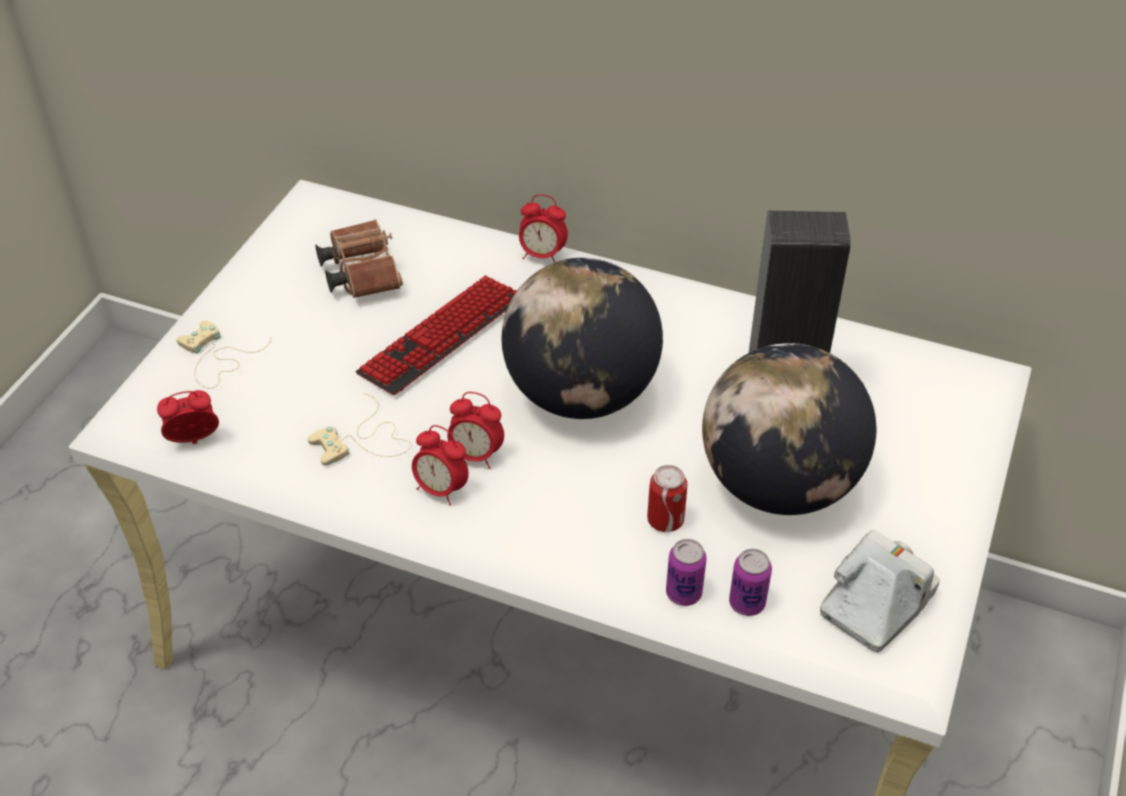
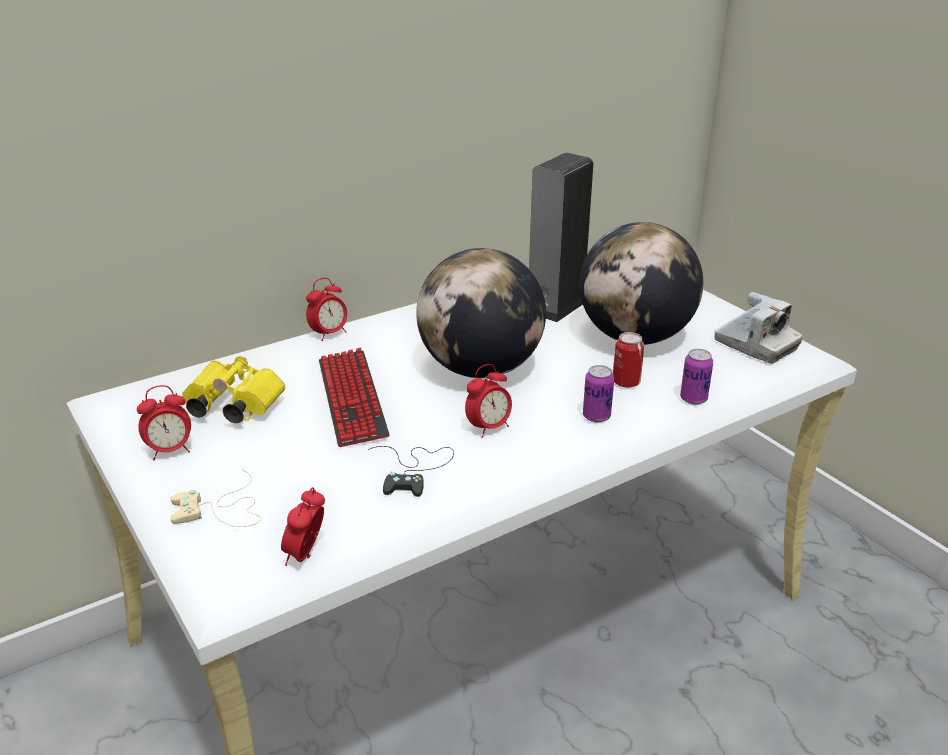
camera: 55 degrees left, 15 degrees down
beige game controller [308,393,412,466] -> black game controller [368,446,454,497]
brown binoculars [316,220,403,298] -> yellow binoculars [182,356,285,423]
alarm clock [412,425,469,505] -> alarm clock moved to [137,385,191,460]
can [729,549,772,616] -> can moved to [583,365,614,422]
camera [820,530,940,652] -> camera turned 150 degrees clockwise [714,292,802,364]

